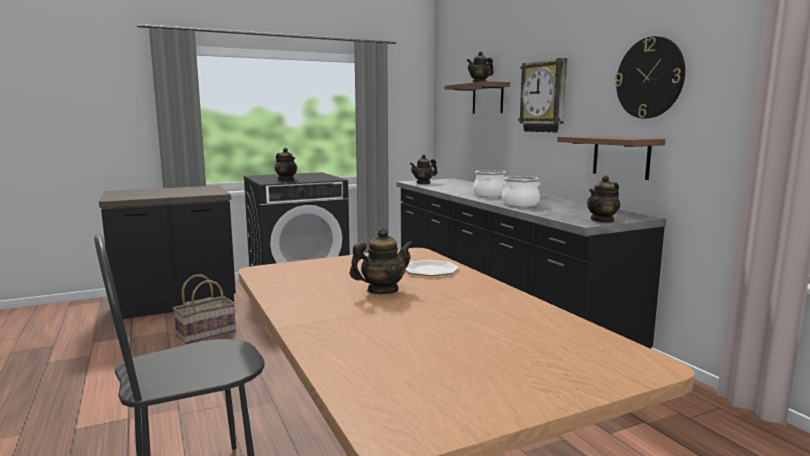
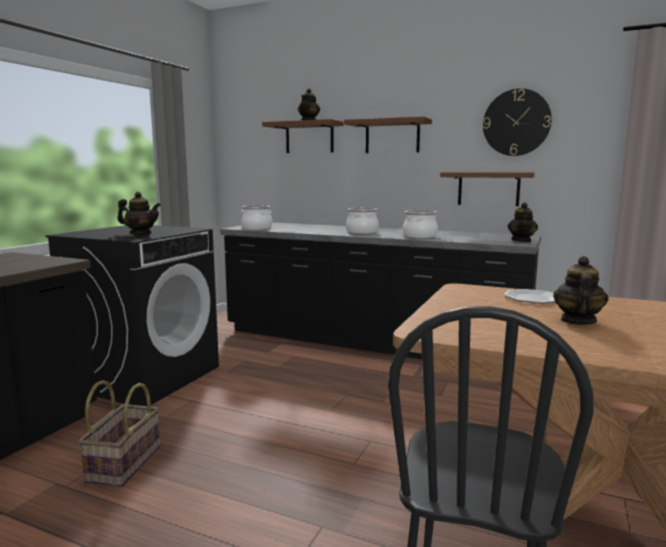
camera: 40 degrees left, 0 degrees up
teapot [410,154,437,184] -> cooking pot [241,205,272,230]
wall clock [518,58,567,133] -> brown shelf [344,116,432,153]

